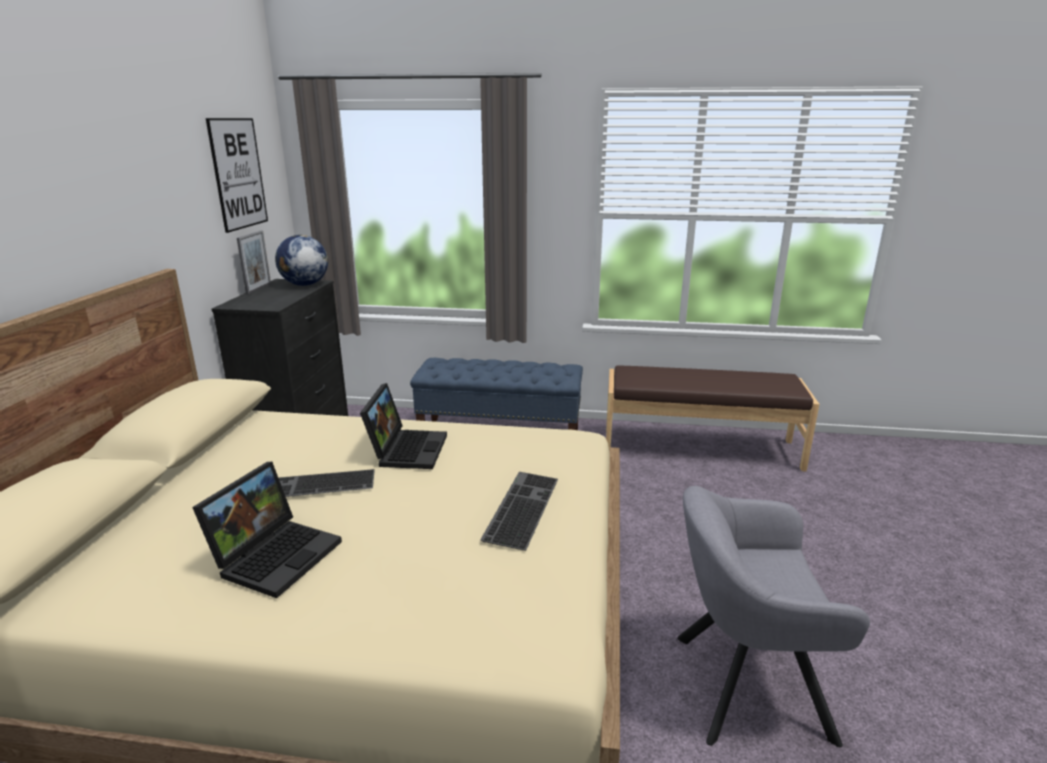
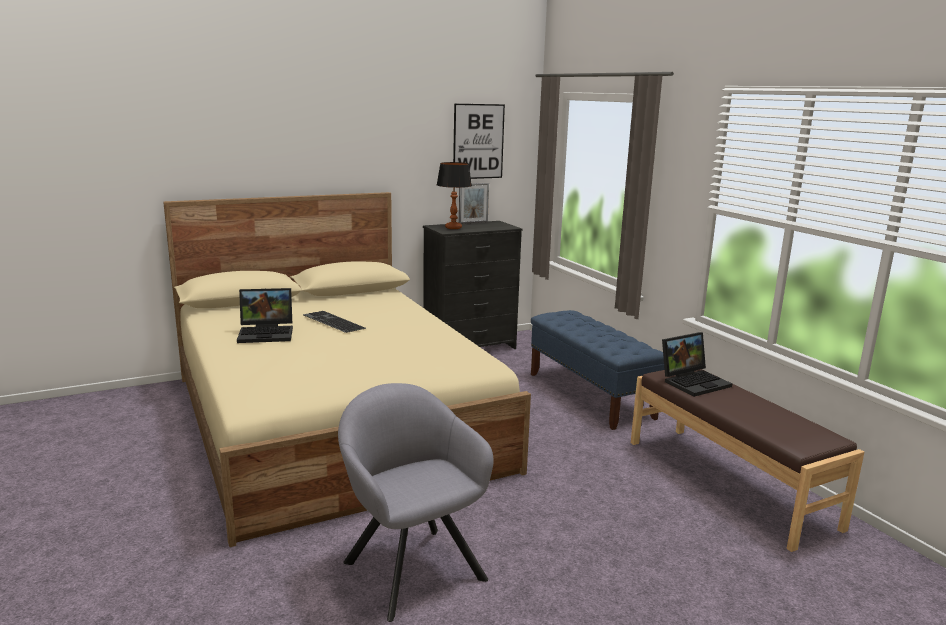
camera: 55 degrees right, 5 degrees down
globe [275,235,328,286] -> none
laptop [360,383,447,469] -> laptop moved to [662,332,732,397]
keyboard [480,472,558,551] -> none
none -> table lamp [437,162,472,229]

